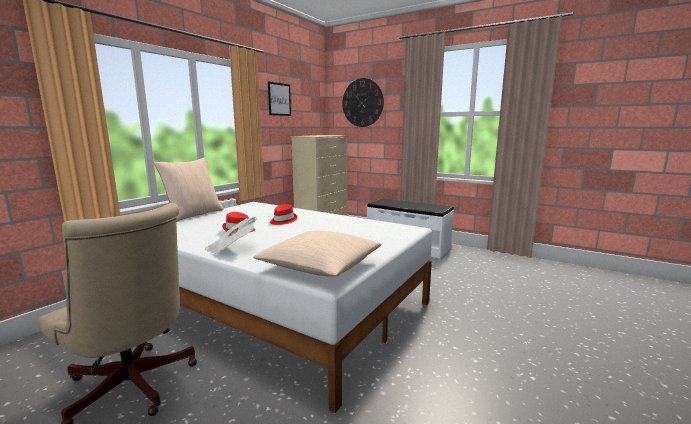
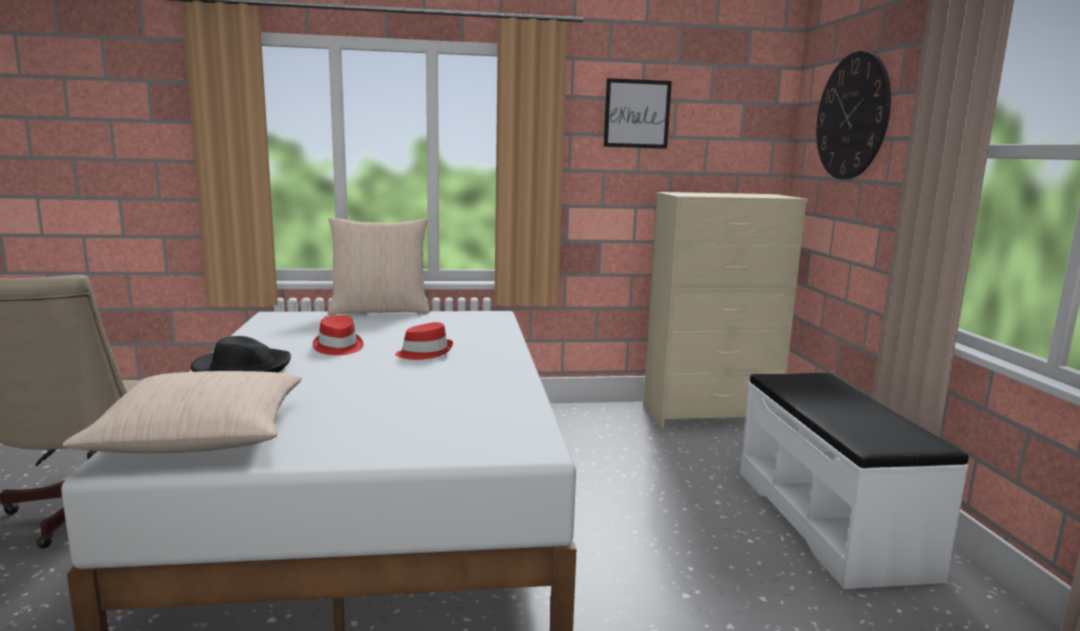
camera: 50 degrees right, 0 degrees up
newspaper [205,217,258,254] -> black hat [191,336,291,373]

